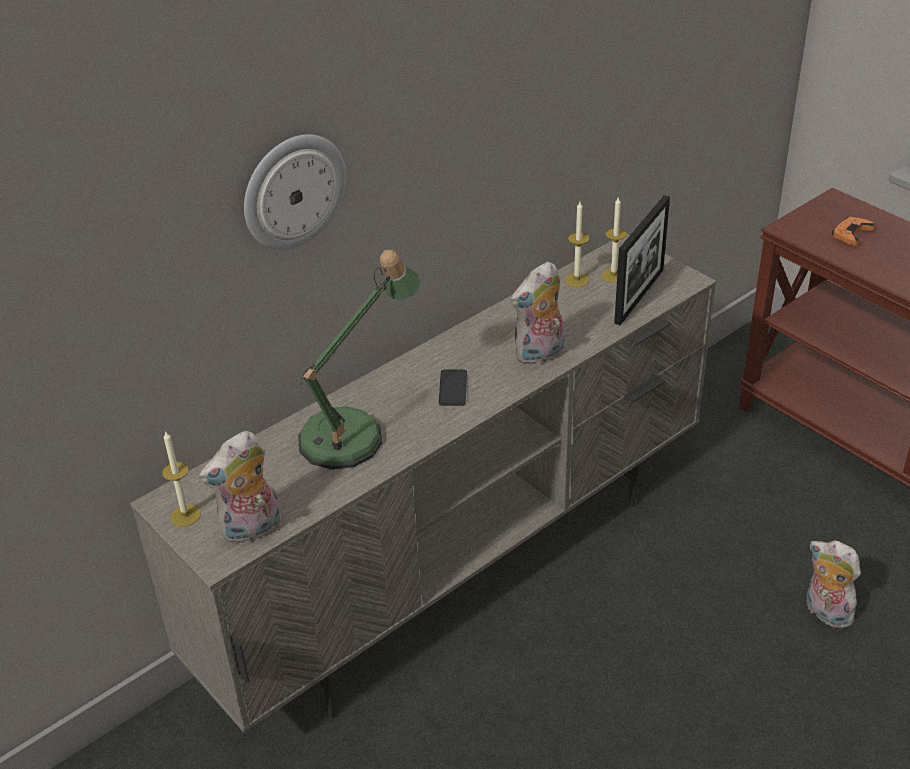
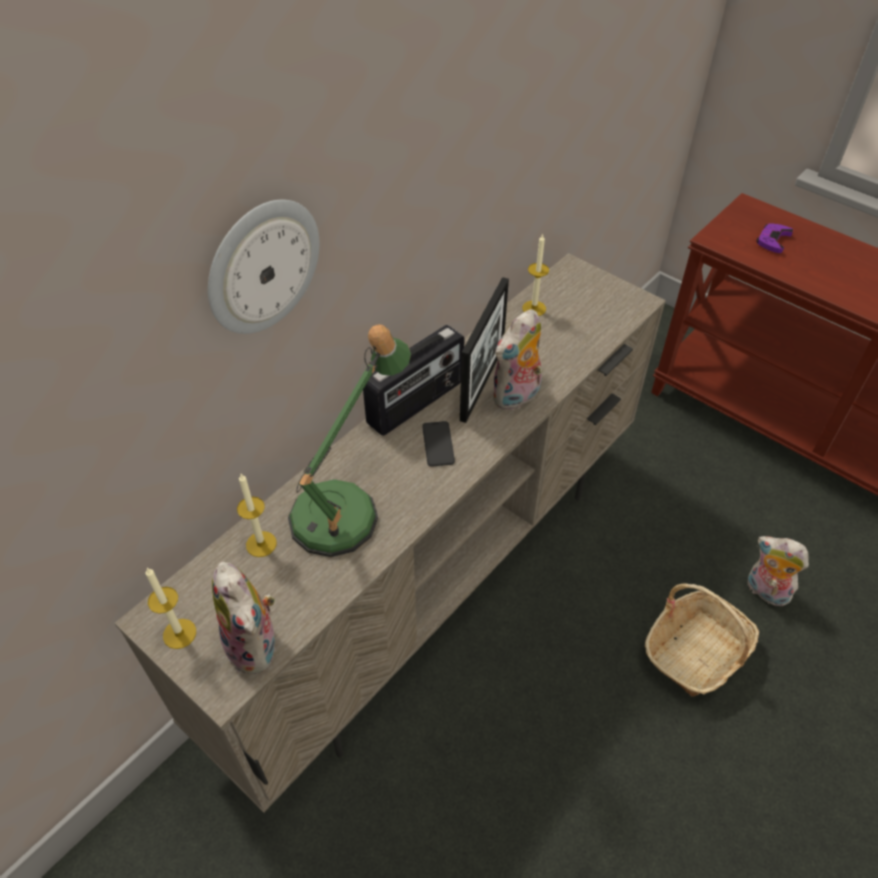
camera: 10 degrees left, 10 degrees up
plush toy [199,431,281,544] -> plush toy turned 75 degrees counterclockwise [212,562,275,674]
candle [601,196,627,283] -> candle moved to [237,474,277,557]
picture frame [614,195,670,325] -> picture frame moved to [460,277,509,423]
orange game controller [832,217,875,246] -> purple game controller [756,223,793,253]
none -> radio [363,325,465,436]
none -> basket [645,583,759,697]

